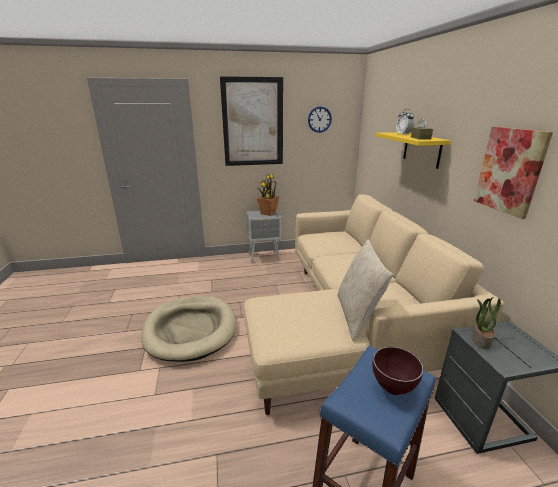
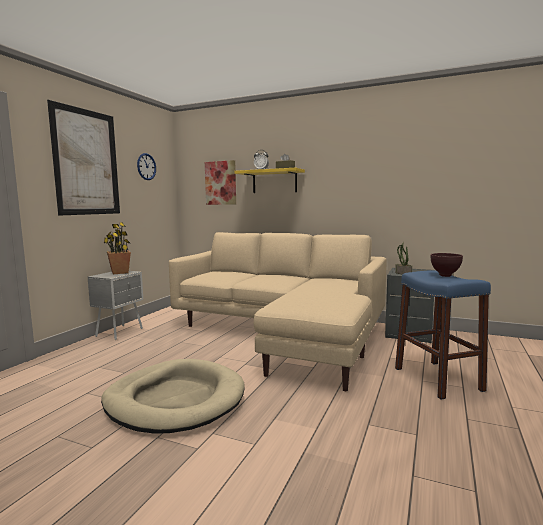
camera: 55 degrees left, 15 degrees down
beige pillow [337,240,393,341] -> none
picture [474,127,553,219] -> picture moved to [205,160,236,205]

